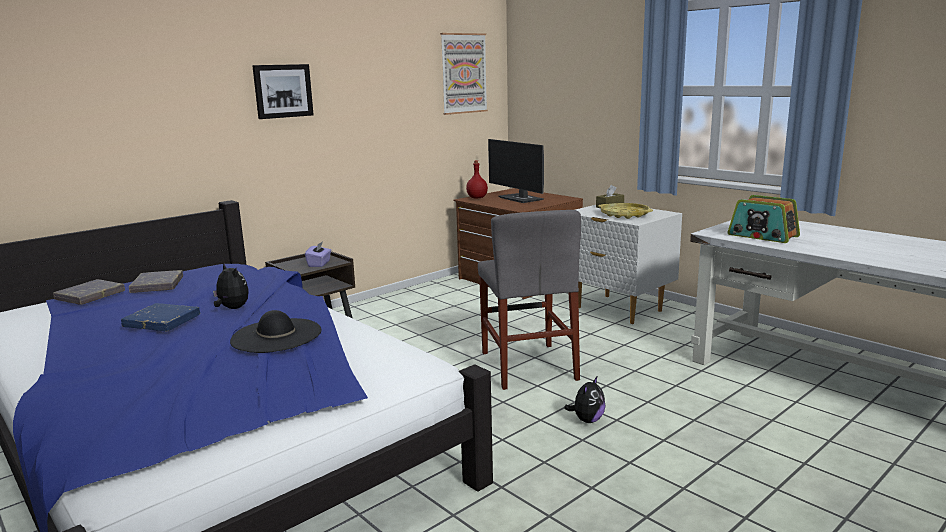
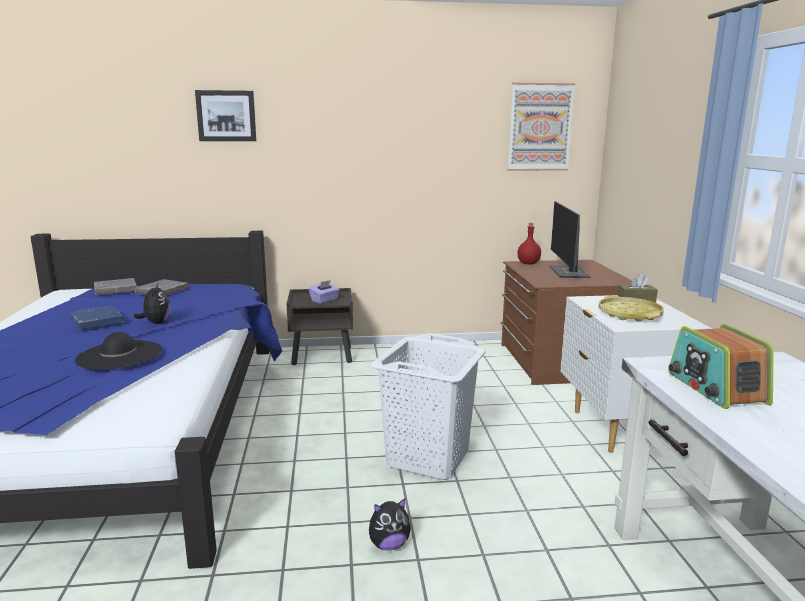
camera: 35 degrees right, 0 degrees up
picture [252,64,314,119] -> picture moved to [195,90,256,141]
grey chair [478,210,581,390] -> white laundry basket [371,333,486,480]

